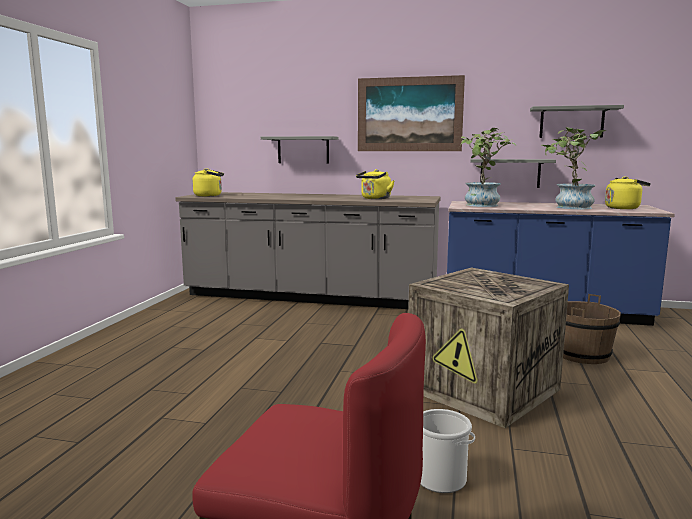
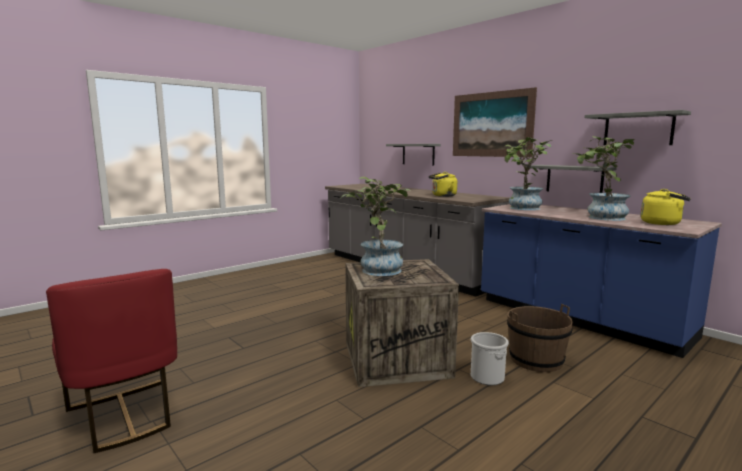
camera: 35 degrees right, 0 degrees up
yellow kettle [192,168,224,196] -> none
bucket [420,409,475,493] -> bucket moved to [471,332,509,385]
none -> potted plant [340,176,411,276]

